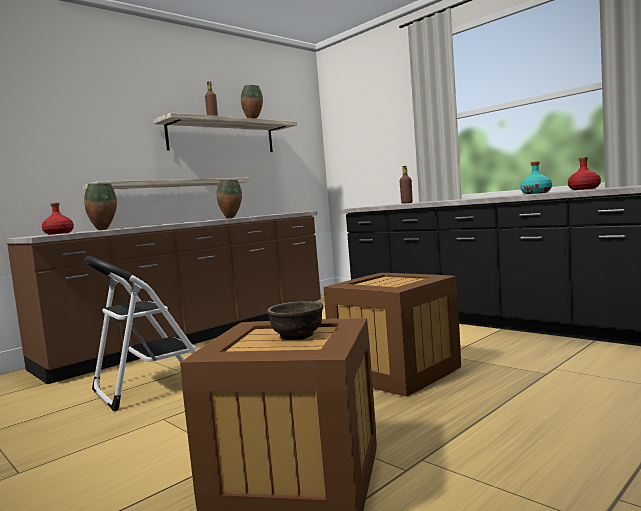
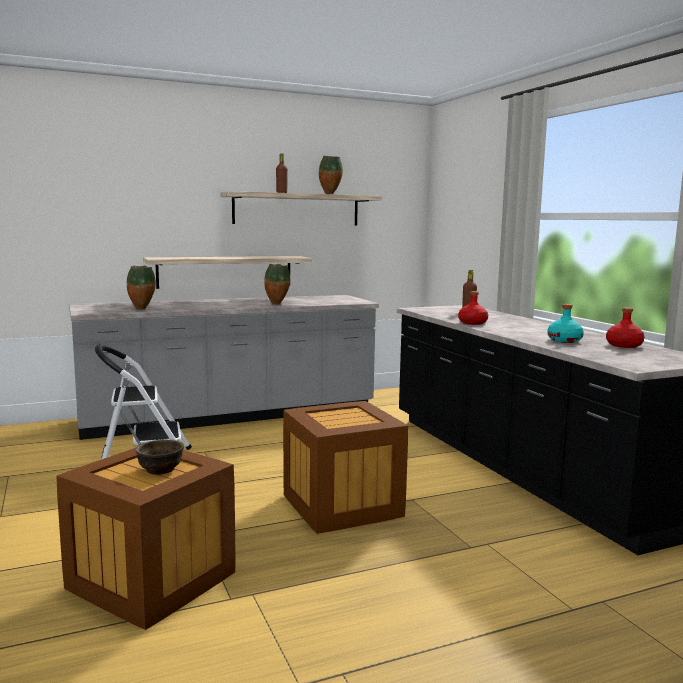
camera: 20 degrees right, 5 degrees up
brown counter [5,211,321,384] -> grey counter [69,295,379,440]
red bottle [42,203,74,235] -> red bottle moved to [458,291,488,325]

